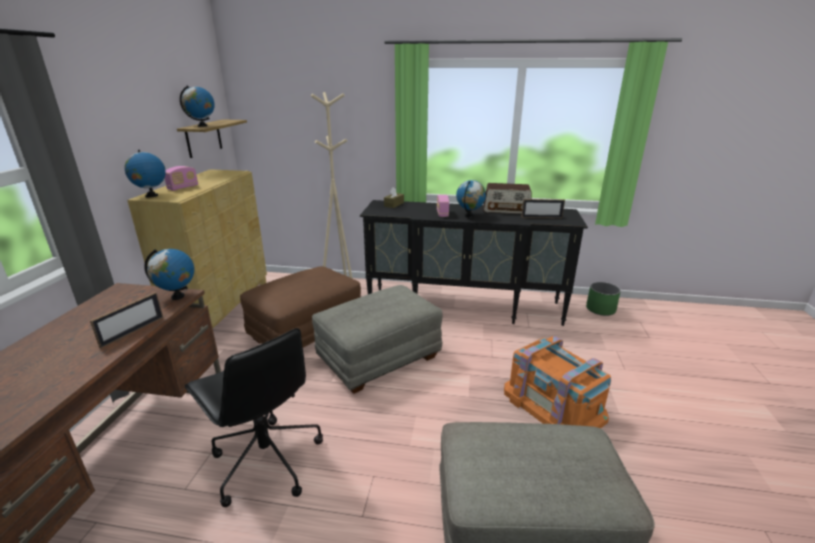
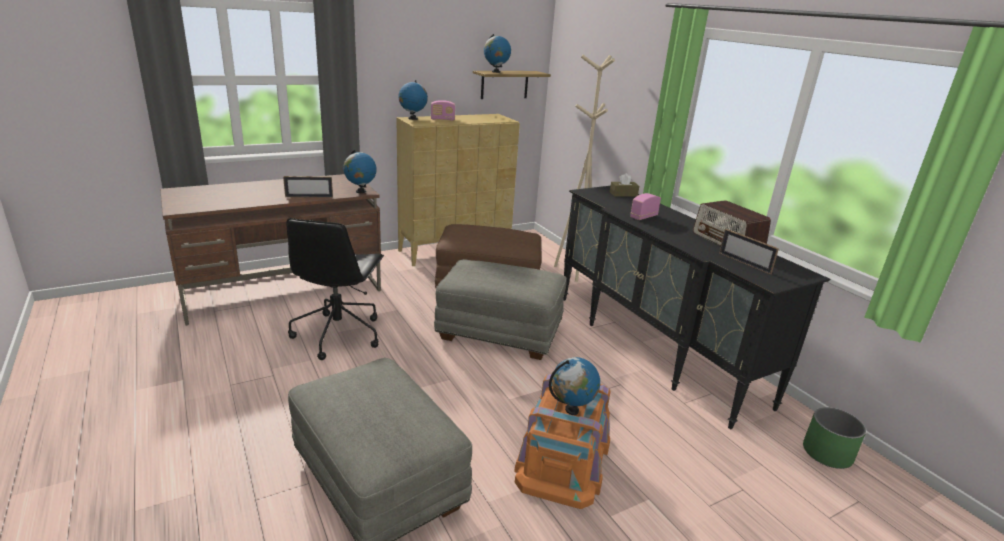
camera: 50 degrees right, 0 degrees up
globe [456,180,486,217] -> globe moved to [549,357,600,415]

